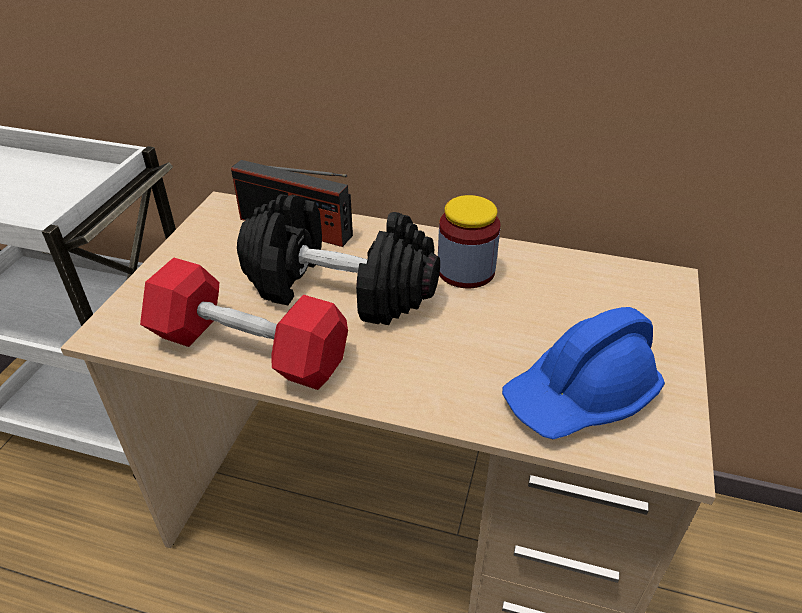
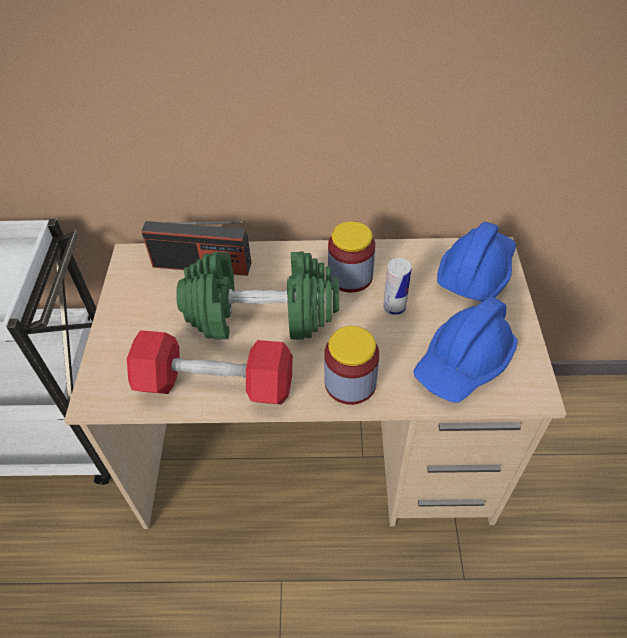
camera: 15 degrees left, 10 degrees up
black dumbbell [237,194,440,325] -> green dumbbell [176,251,339,340]
none -> jar [324,326,379,405]
none -> can [383,258,411,315]
none -> blue hard hat [437,222,516,302]

